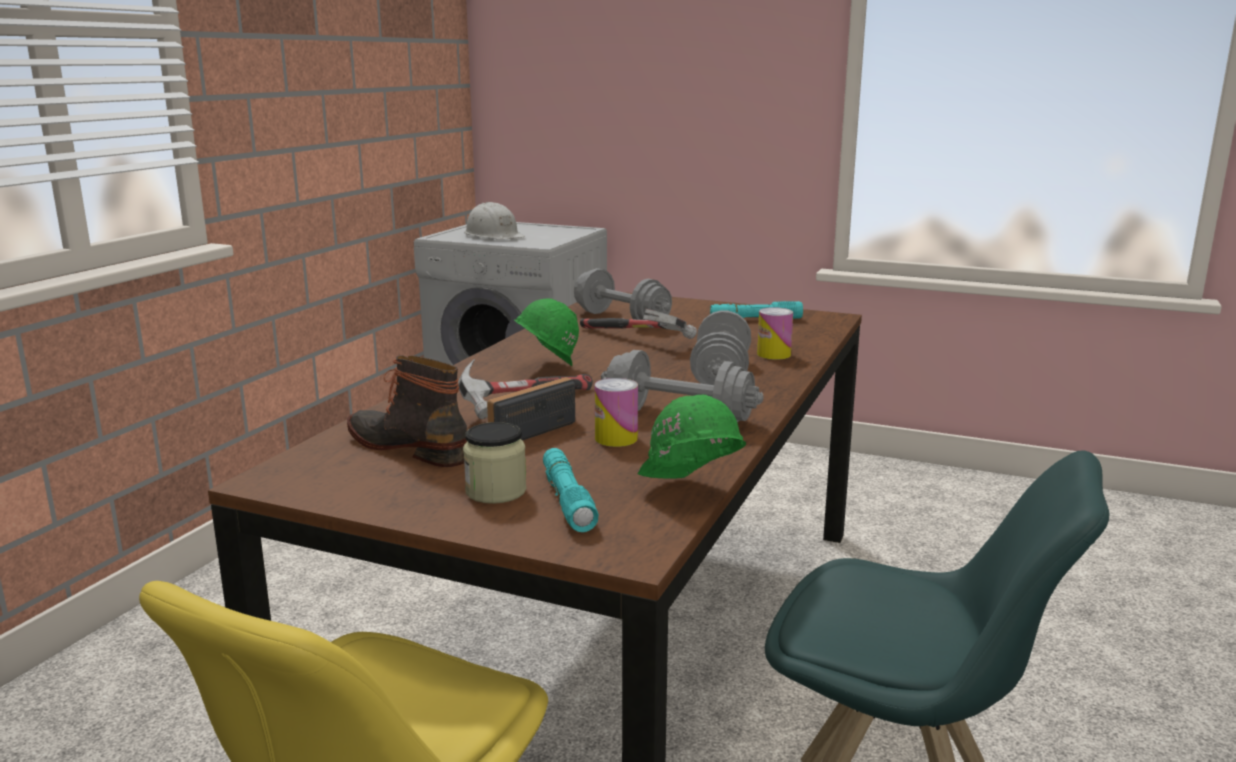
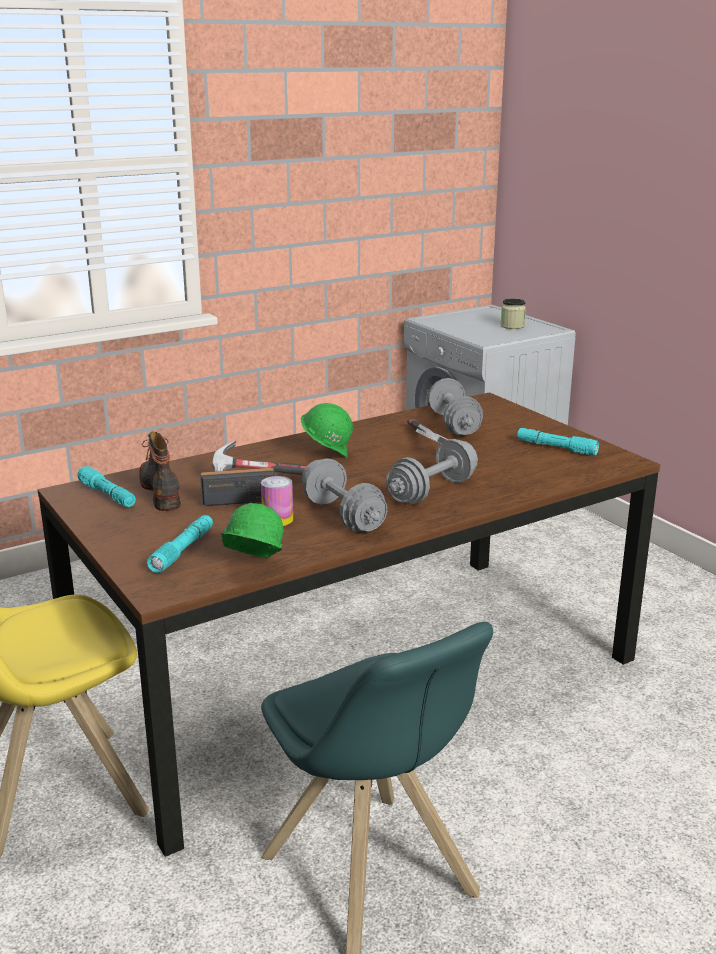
camera: 35 degrees right, 5 degrees up
jar [463,422,527,504] -> jar moved to [501,298,526,329]
white hard hat [464,202,525,240] -> none
can [757,307,793,360] -> none
none -> turquoise flashlight [77,466,136,507]

